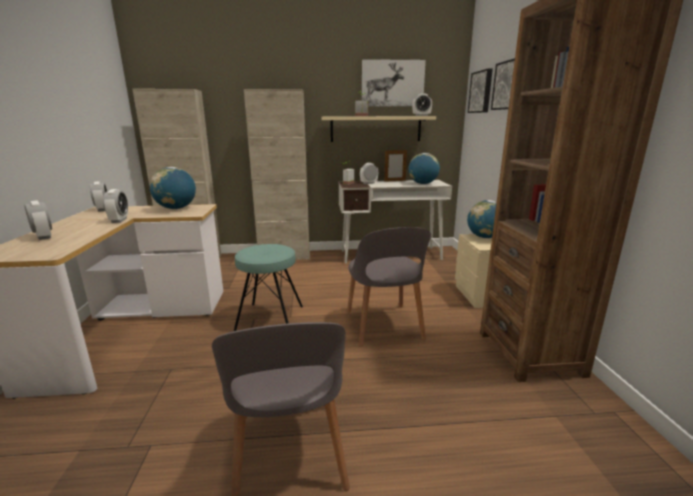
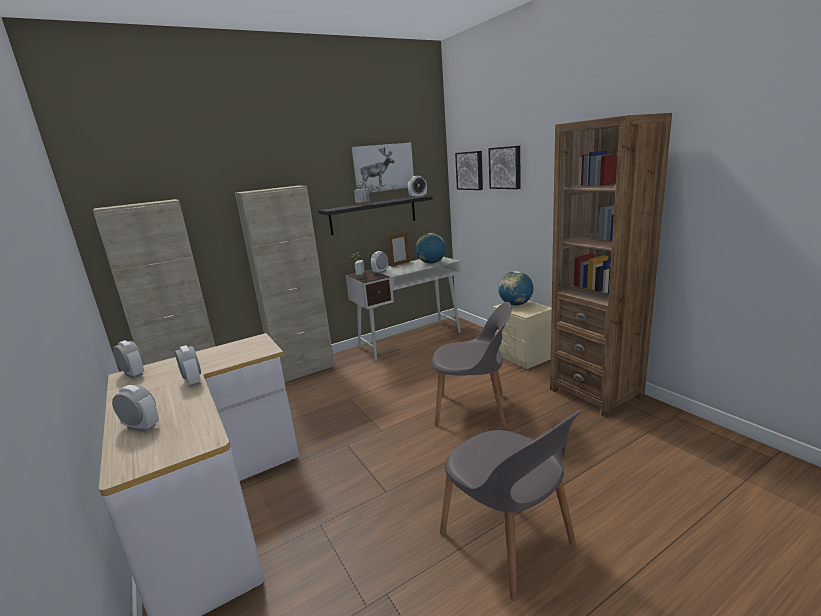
camera: 25 degrees left, 0 degrees up
globe [150,167,196,209] -> none
turquoise stool [234,244,303,331] -> none
beige shelf [321,116,436,142] -> black shelf [318,196,433,235]
grey chair [347,227,431,347] -> grey chair turned 45 degrees counterclockwise [432,302,512,427]

